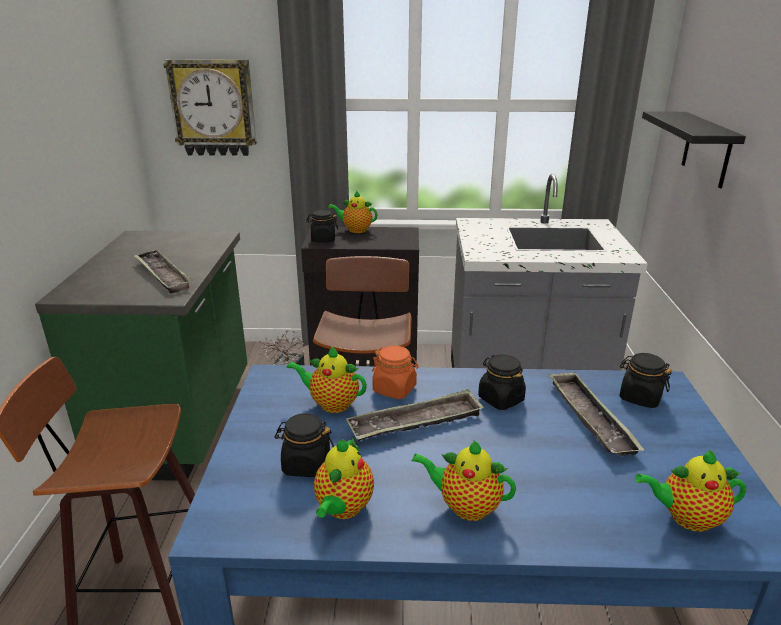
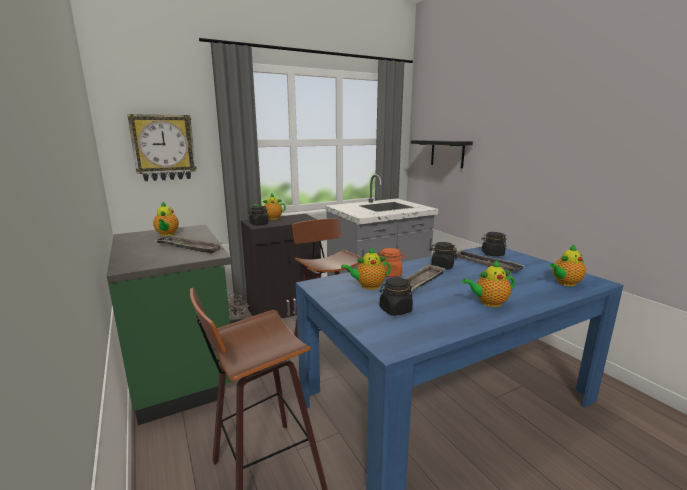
camera: 30 degrees left, 10 degrees down
teapot [314,439,374,519] -> teapot moved to [153,202,179,236]

